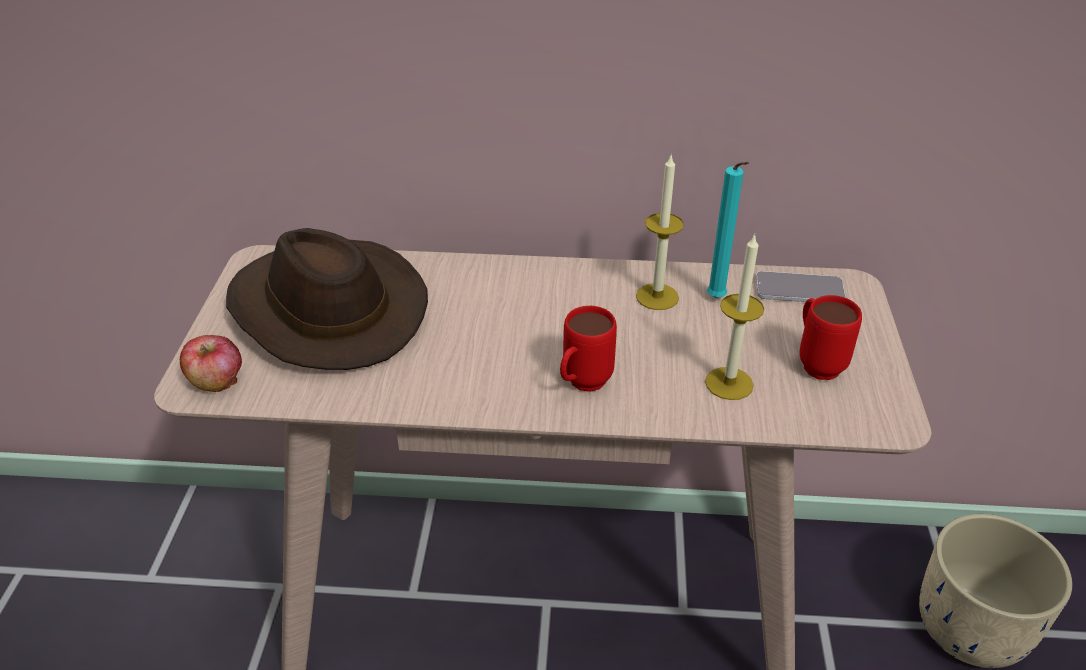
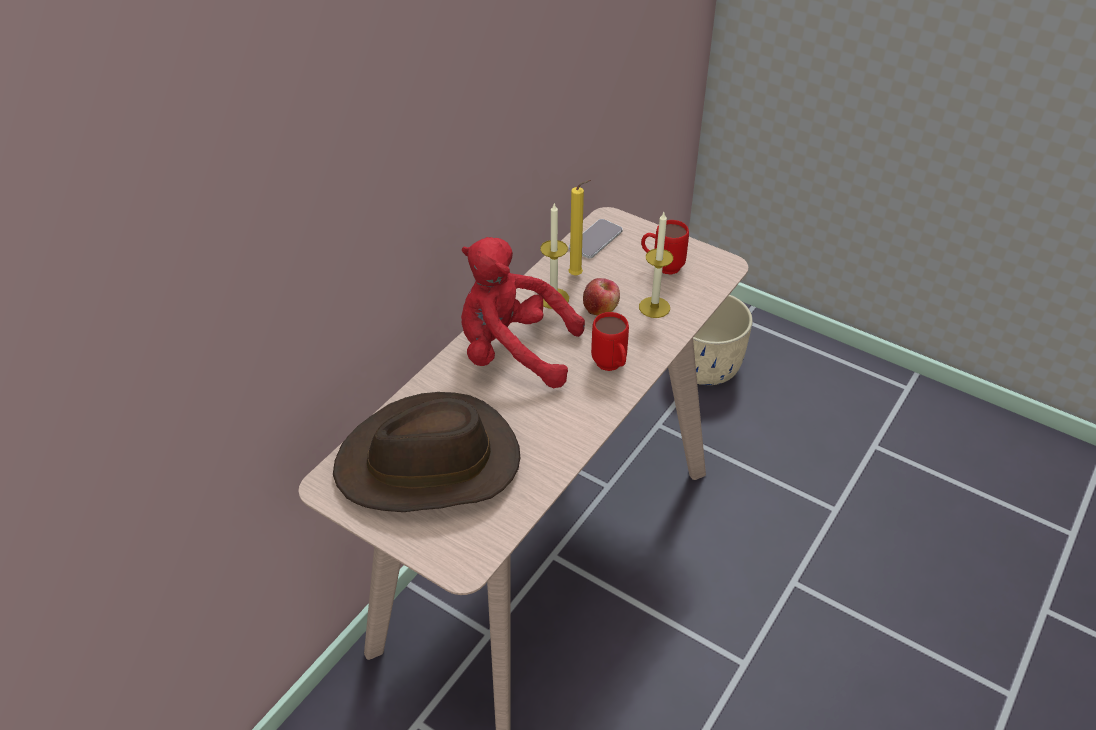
camera: 60 degrees left, 5 degrees up
apple [180,335,242,392] -> apple moved to [583,278,620,316]
turquoise candle [707,162,749,298] -> yellow candle [568,180,591,276]
none -> red plush toy [461,237,585,388]

